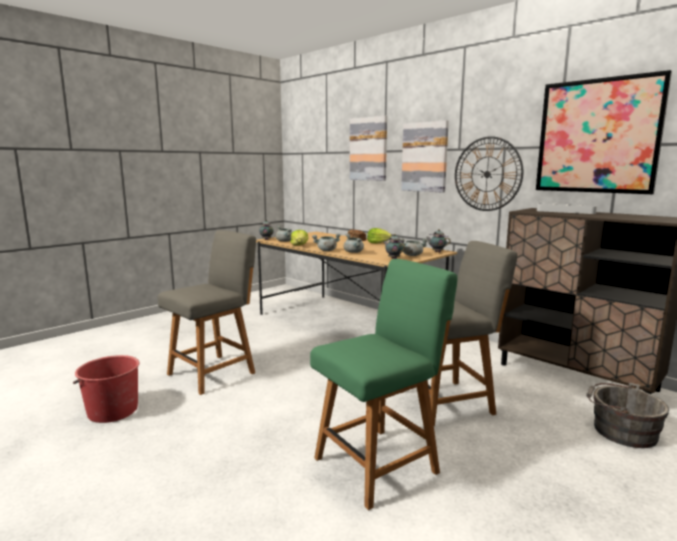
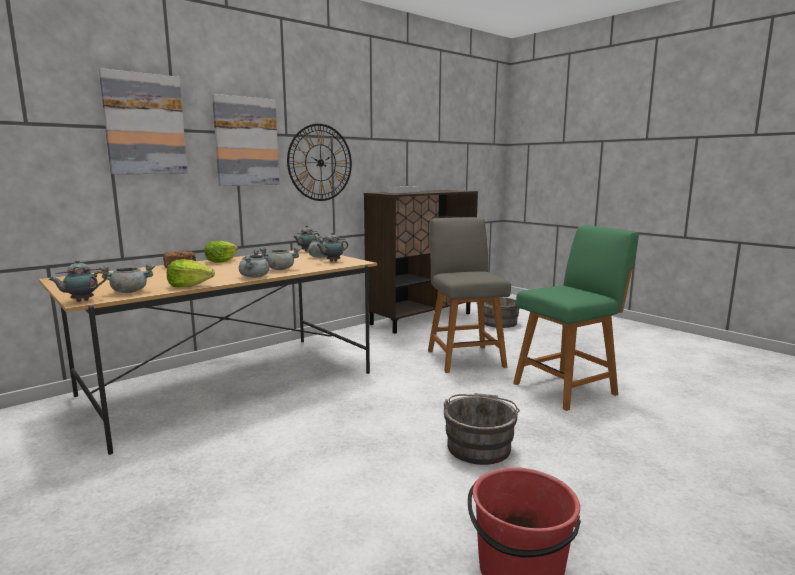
camera: 85 degrees left, 0 degrees up
grey chair [158,230,256,395] -> none
green chair [310,259,458,510] -> green chair turned 90 degrees clockwise [513,225,639,411]
picture [536,70,672,194] -> none
none -> grey bucket [443,393,520,465]

